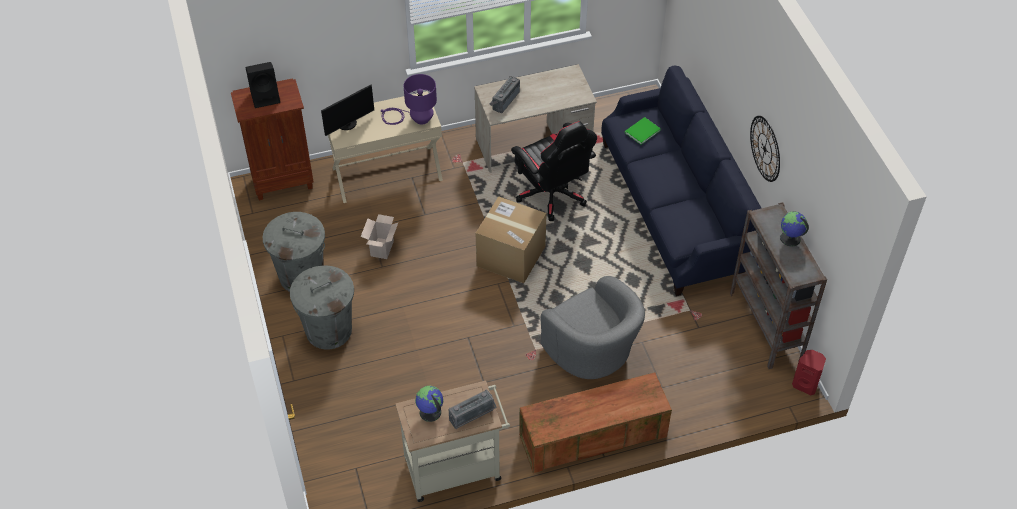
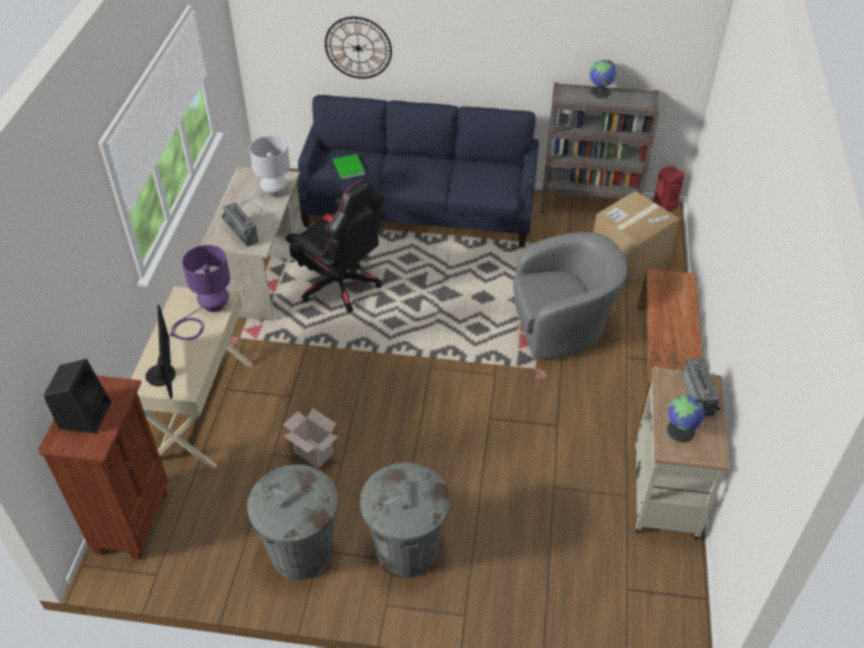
camera: 65 degrees left, 5 degrees down
cardboard box [476,196,547,283] -> cardboard box moved to [593,191,680,287]
black office chair [511,121,597,221] -> black office chair turned 45 degrees clockwise [286,179,384,312]
wall clock [750,116,780,182] -> wall clock moved to [325,17,392,79]
none -> white table lamp [238,136,290,217]

